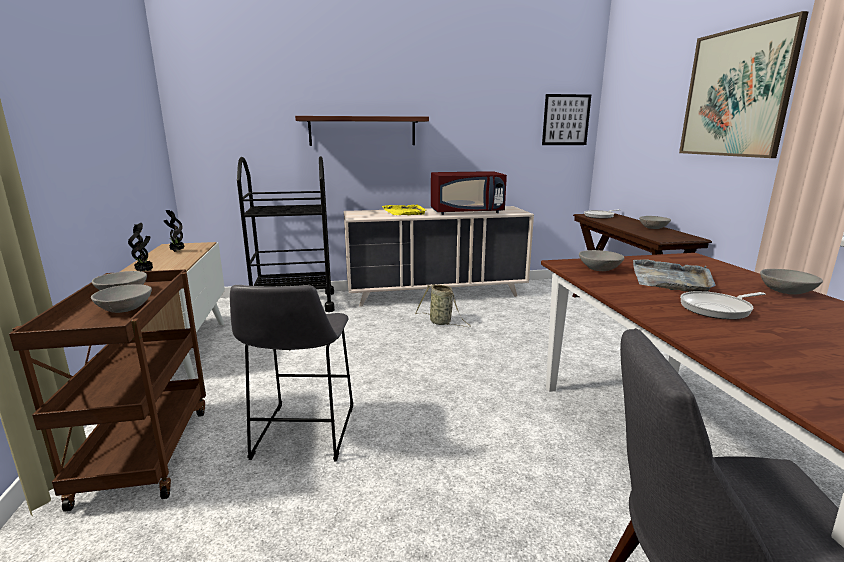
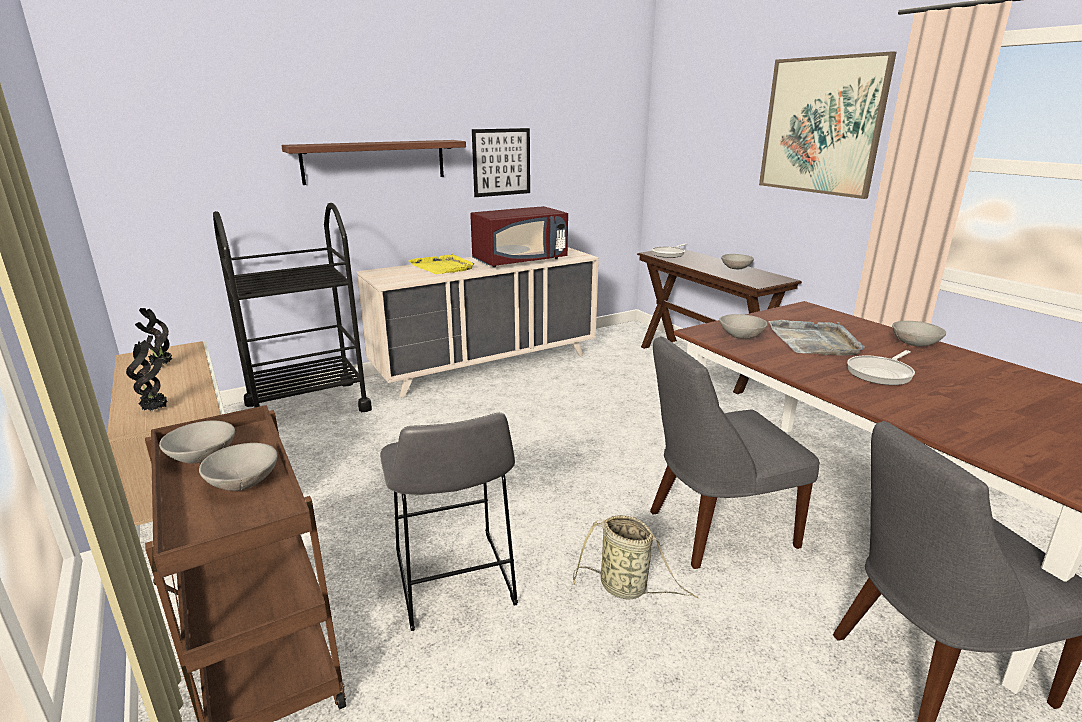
camera: 20 degrees left, 5 degrees up
basket [415,284,471,327] -> basket moved to [573,515,699,600]
picture [542,94,591,145] -> picture moved to [472,128,530,197]
none -> grey chair [650,336,820,569]

